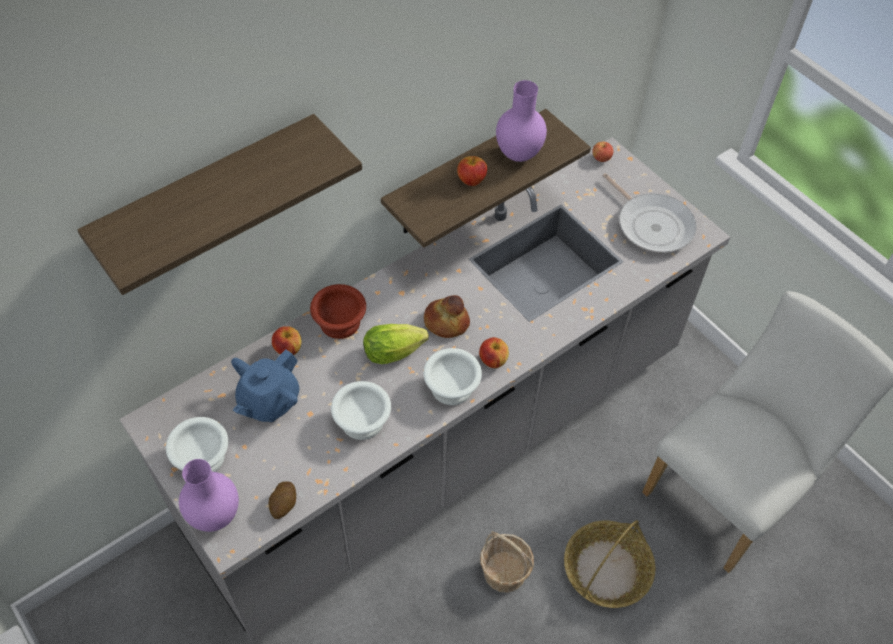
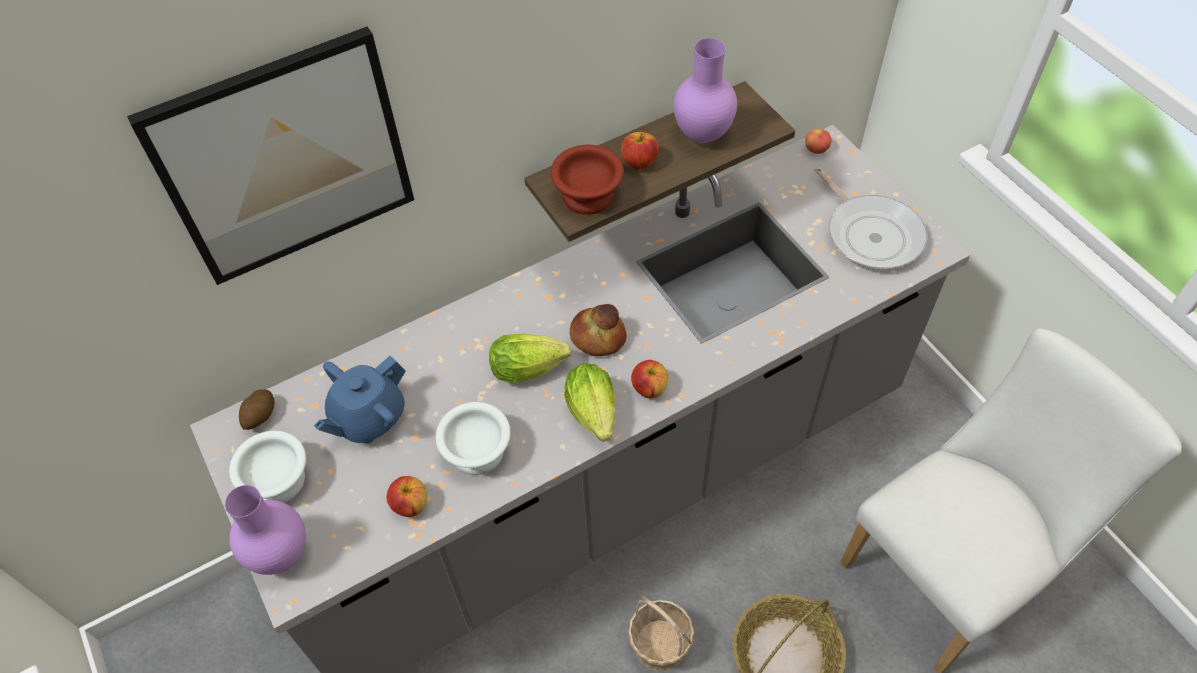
camera: 10 degrees right, 0 degrees up
shelf [77,114,362,295] -> picture [127,27,414,285]
potato [269,481,296,519] -> potato moved to [239,389,275,430]
apple [272,326,302,355] -> apple moved to [387,476,427,517]
brown bowl [310,284,366,339] -> brown bowl moved to [551,145,624,215]
white bowl [423,348,482,405] -> lettuce [564,363,616,442]

